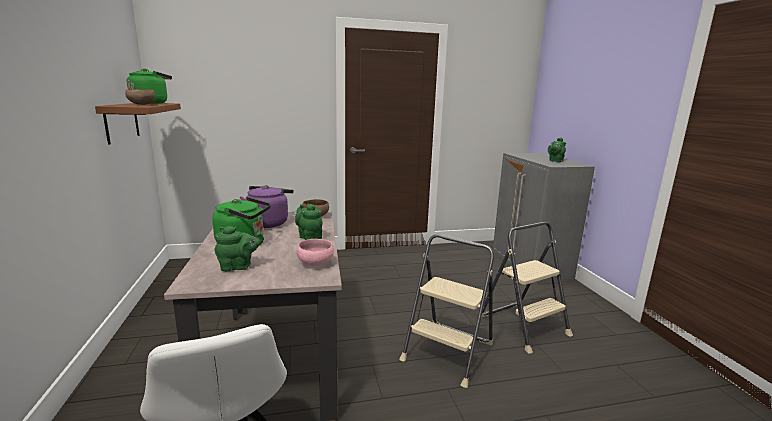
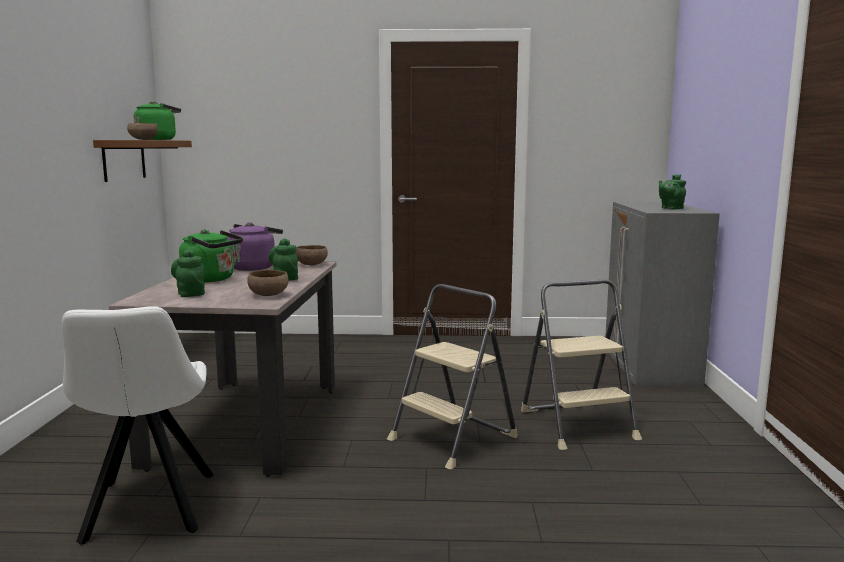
camera: 15 degrees right, 5 degrees down
green teapot [215,226,264,271] -> green teapot turned 120 degrees counterclockwise [171,249,205,297]
pink bowl [297,239,334,266] -> brown bowl [247,270,289,296]

